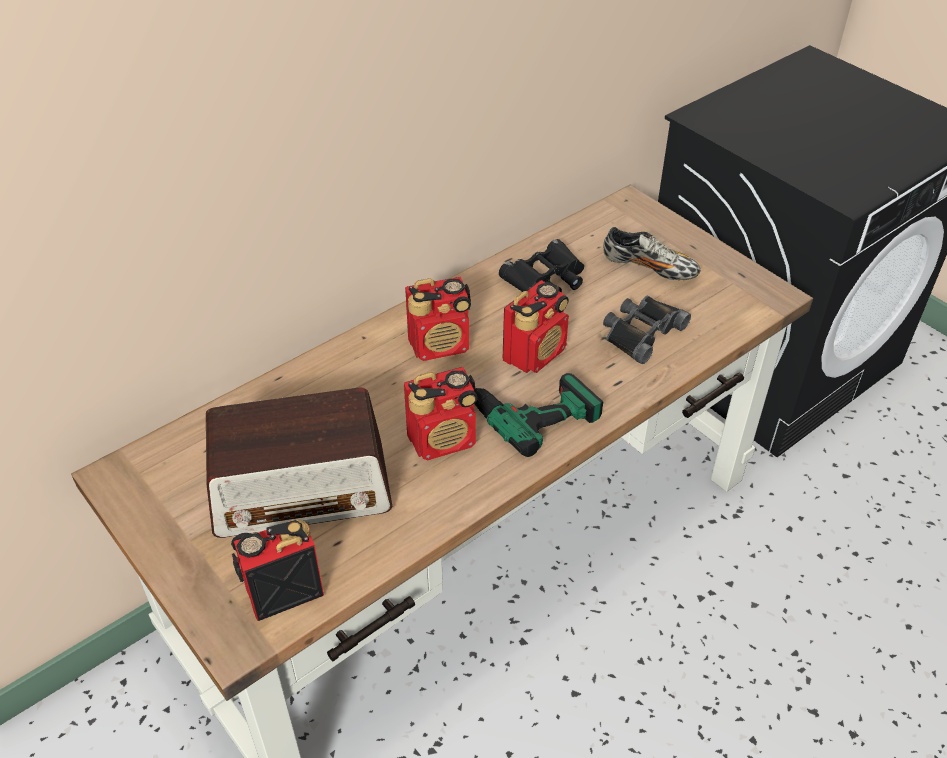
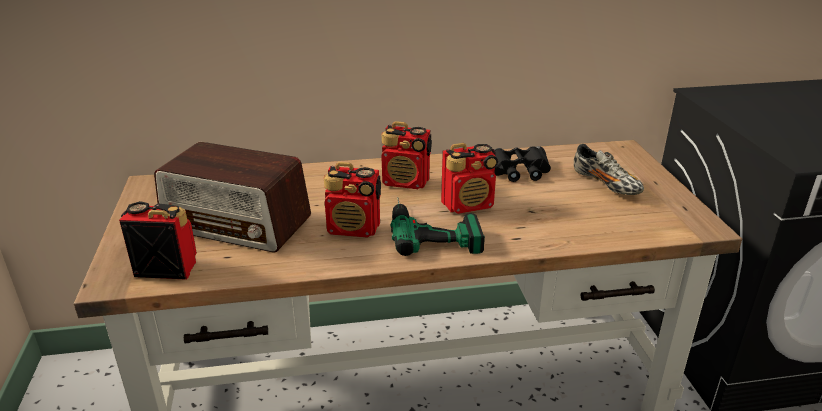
camera: 30 degrees right, 15 degrees down
black binoculars [603,295,691,364] -> none

